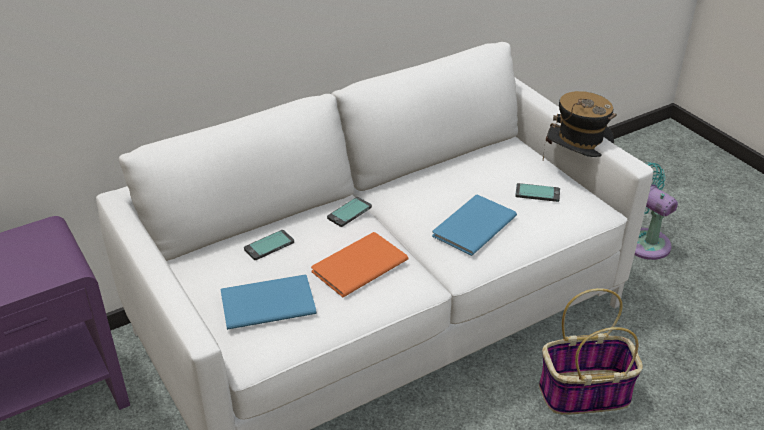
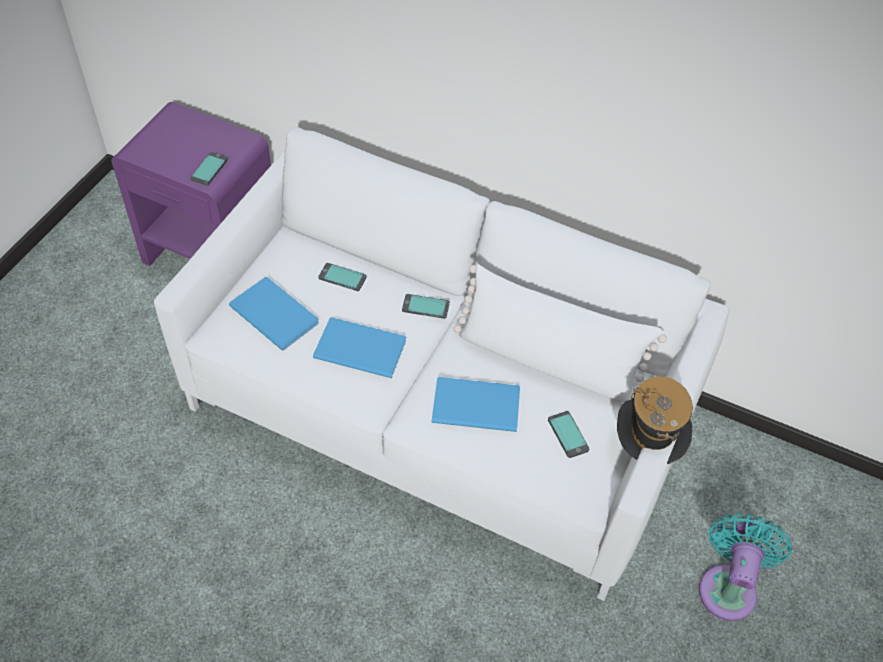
camera: 55 degrees right, 15 degrees up
orange book [311,232,408,297] -> blue book [313,317,406,378]
basket [539,288,643,415] -> none
none -> phone [190,152,228,186]
none -> white pillow [454,264,667,403]

